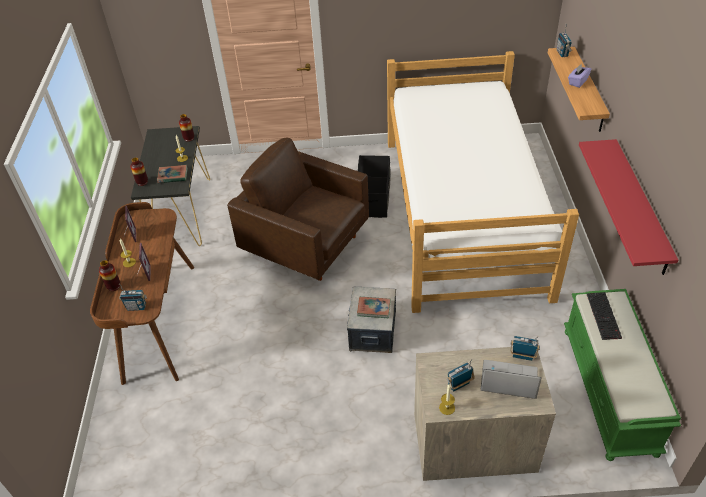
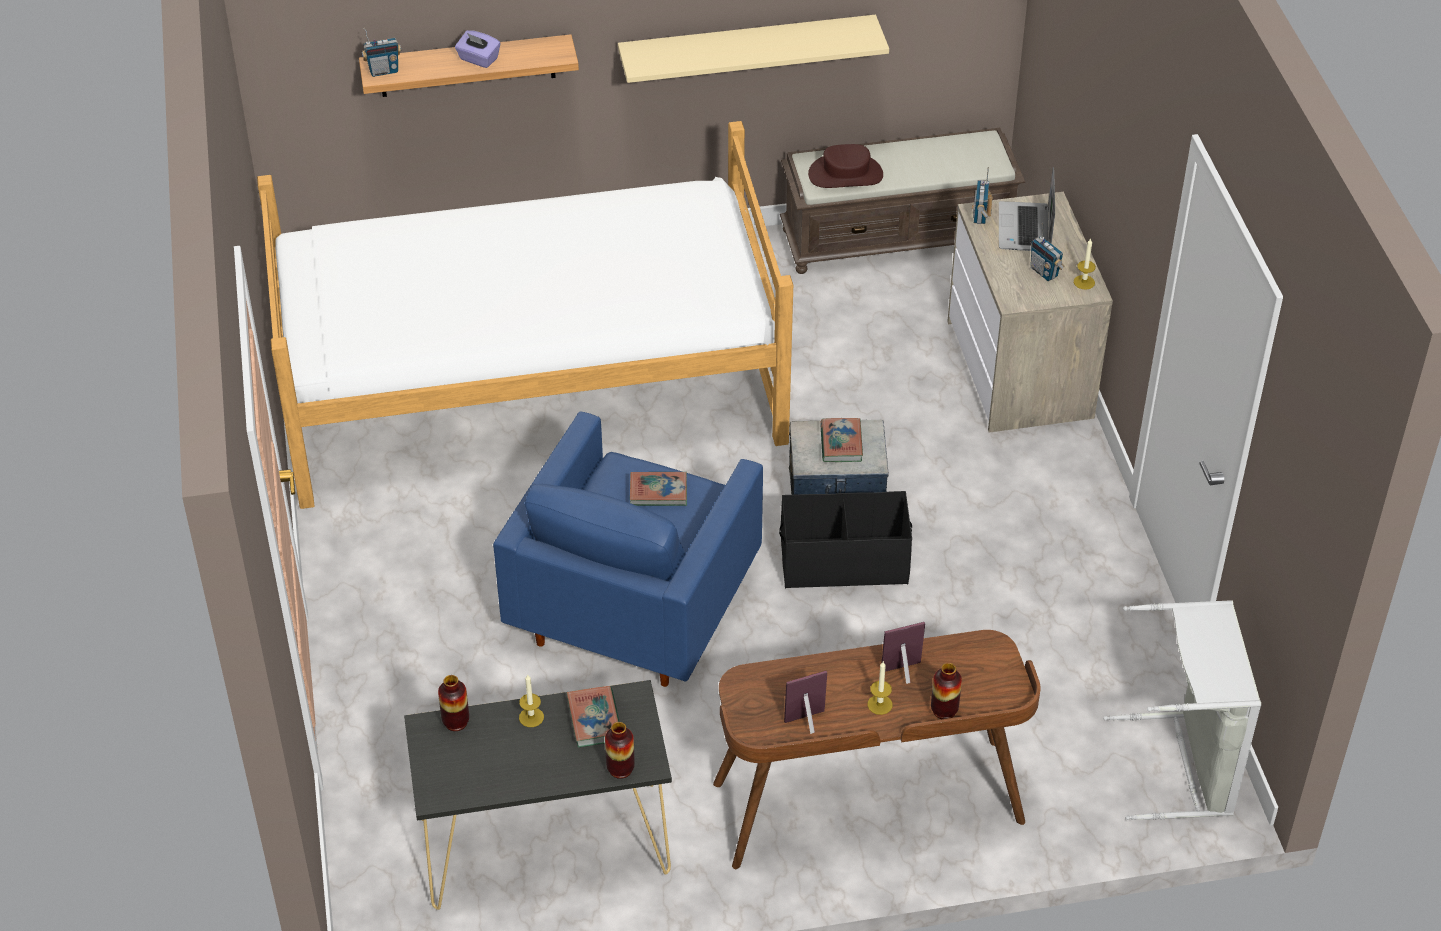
camera: 100 degrees left, 0 degrees up
radio [119,284,147,311] -> none
brown armchair [227,138,369,281] -> blue armchair [493,412,763,687]
black storage box [358,155,390,218] -> black storage box moved to [779,491,912,589]
green bench [564,289,681,461] -> brown bench [780,127,1025,274]
red shelf [579,139,678,275] -> beige shelf [618,15,889,83]
keyboard [587,292,622,340] -> brown hat [808,144,883,188]
none -> book [630,472,687,506]
none -> grey laundry basket [1103,600,1261,820]

